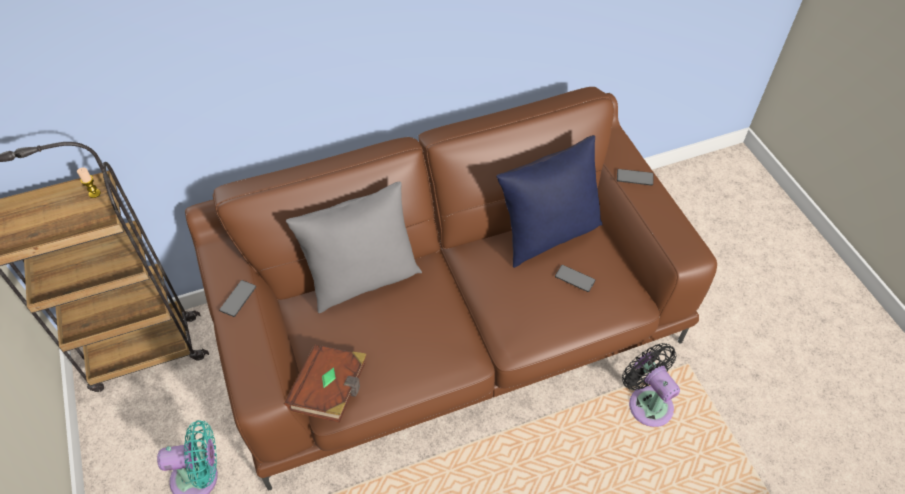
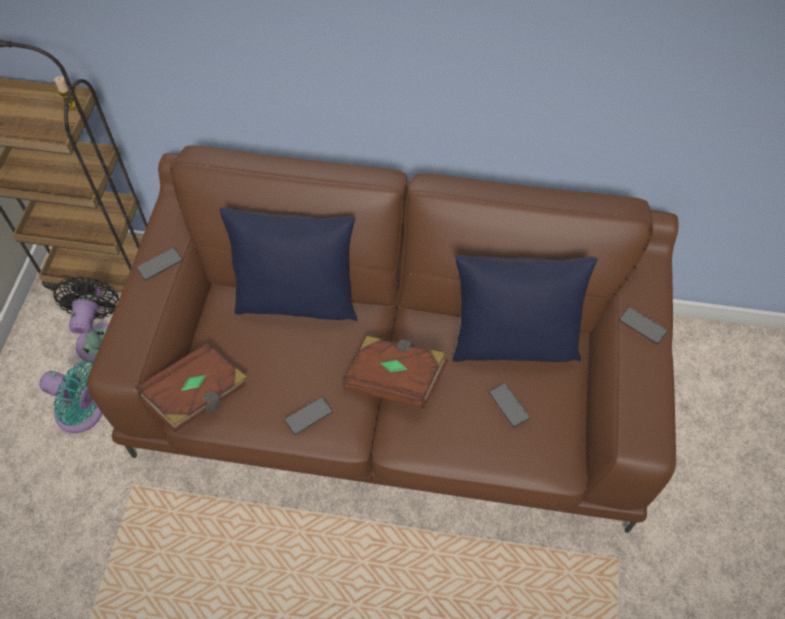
camera: 30 degrees right, 5 degrees up
grey pillow [286,182,422,313] -> blue pillow [219,207,357,321]
black fan [622,343,680,427] -> black fan moved to [53,276,119,363]
none -> phone [285,397,333,435]
none -> brown book [343,336,447,409]

